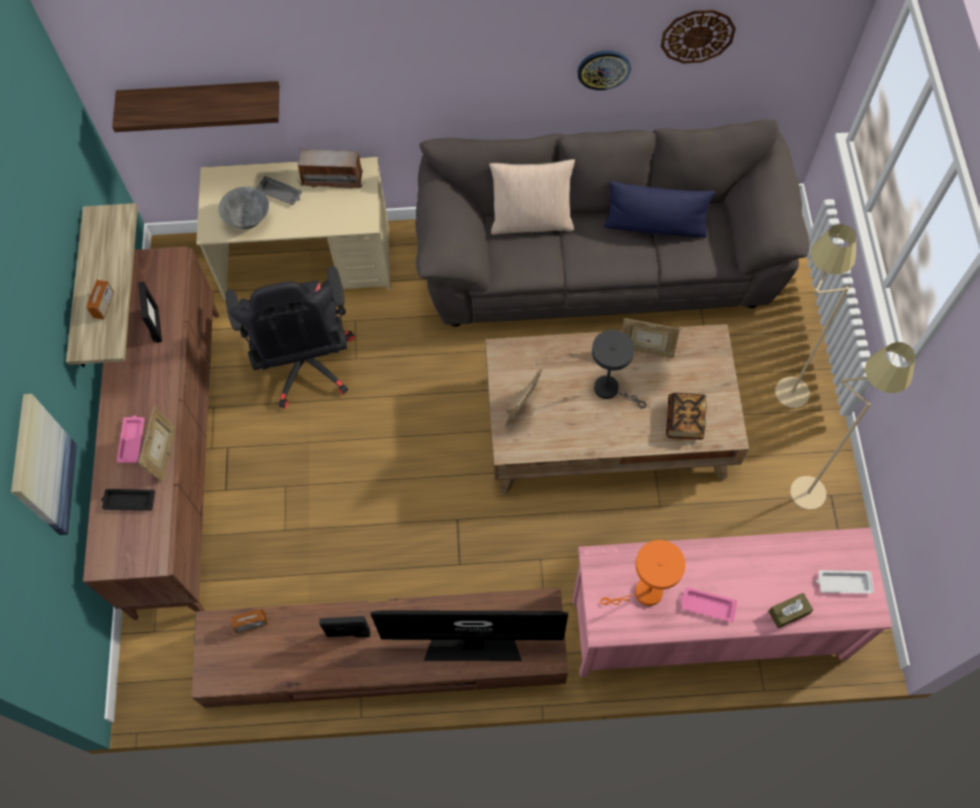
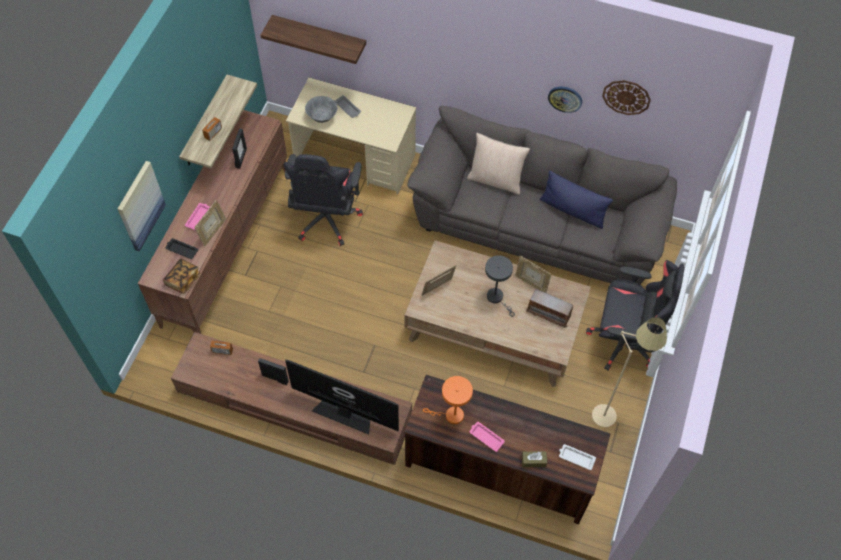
camera: 20 degrees right, 5 degrees down
radio [298,148,363,189] -> radio moved to [526,289,573,328]
pink dresser [573,528,892,677] -> brown dresser [404,375,610,524]
book [666,393,707,440] -> book moved to [163,259,201,294]
beige floor lamp [775,224,856,408] -> black office chair [586,260,685,371]

